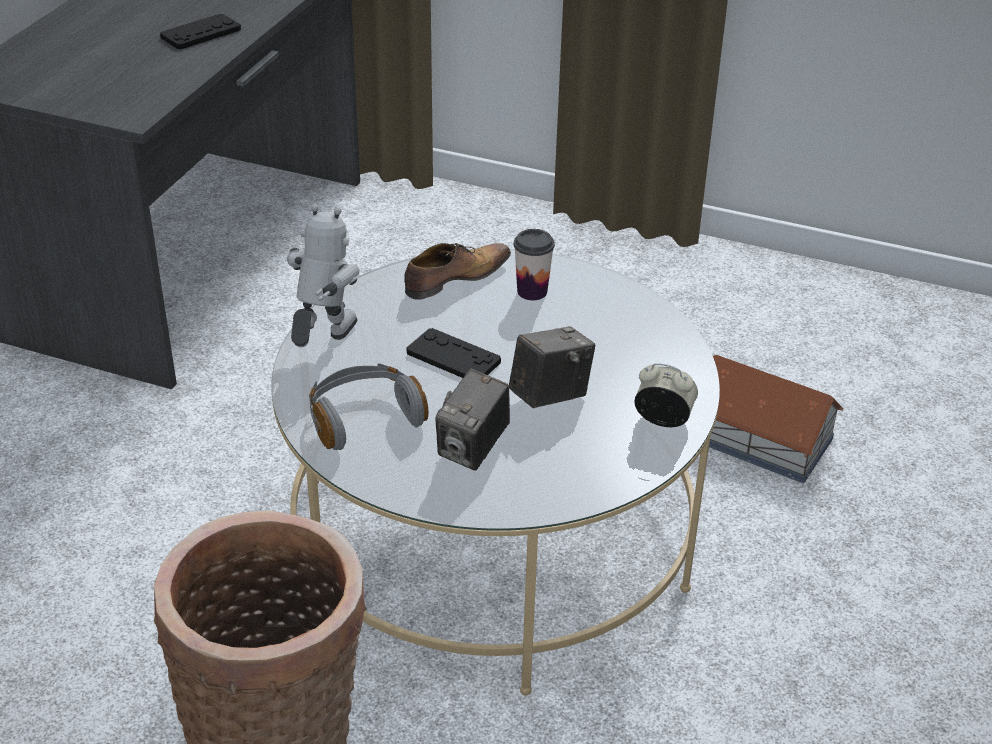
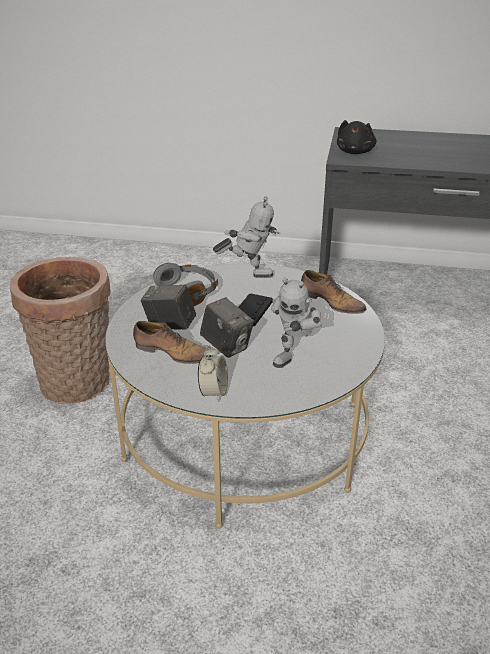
camera: 80 degrees right, 5 degrees down
black game controller [160,14,241,50] -> none
cup [514,229,555,300] -> none
toy house [709,355,843,483] -> none
none -> shoe [133,321,213,364]
none -> toy robot [271,278,322,368]
none -> black plush toy [337,120,376,154]

